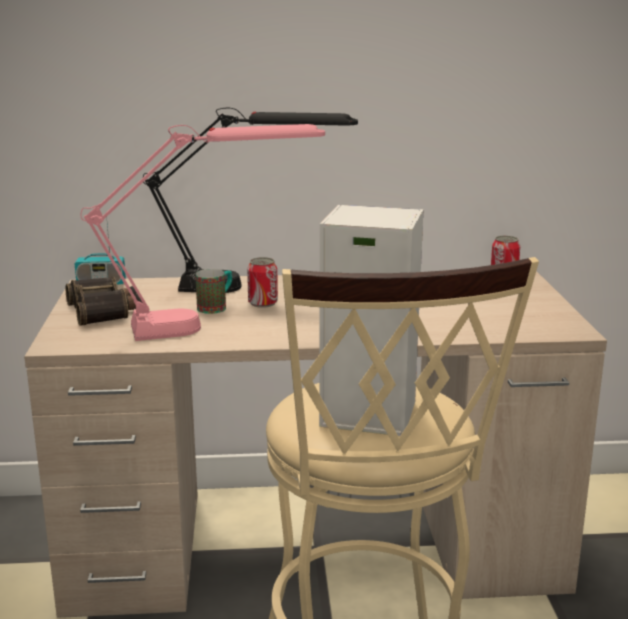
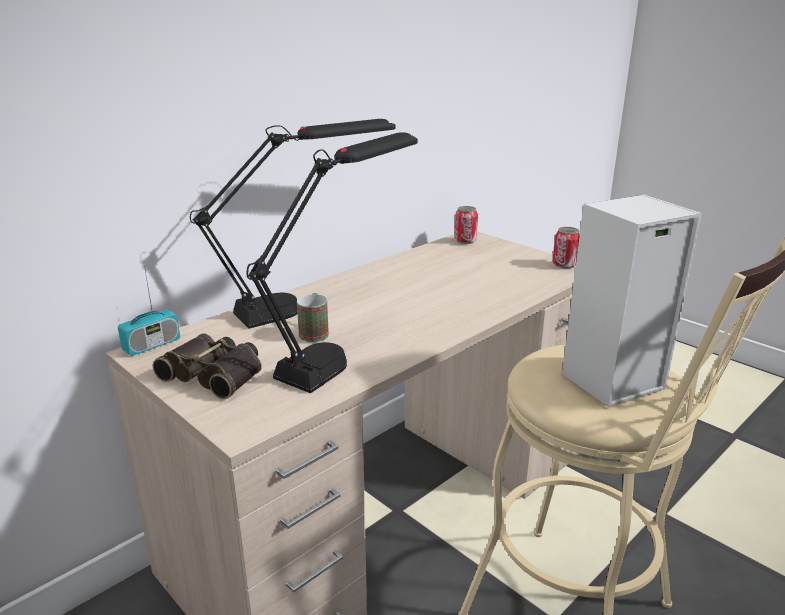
camera: 40 degrees left, 5 degrees up
pink table lamp [81,124,325,341] -> black table lamp [247,132,418,393]
can [247,257,278,308] -> can moved to [552,227,580,269]

